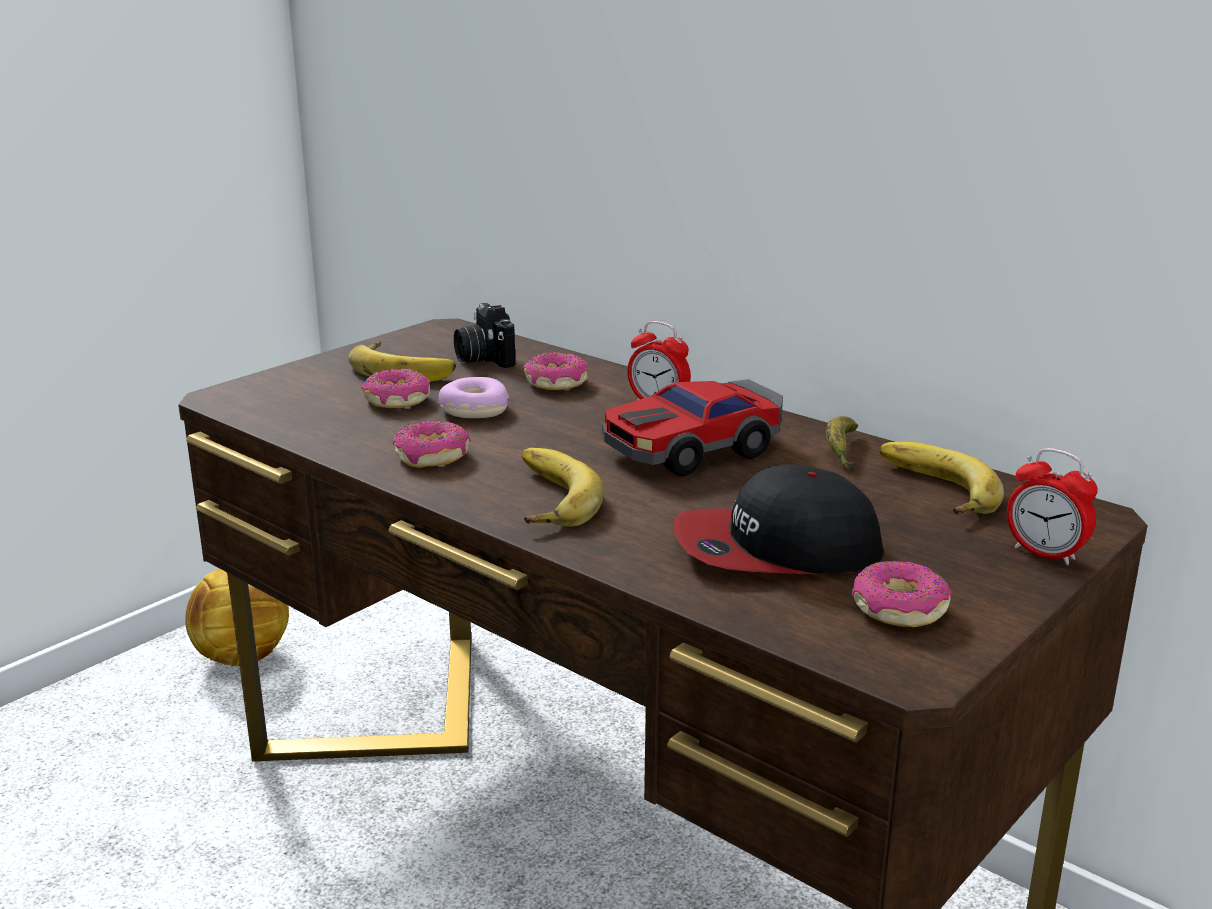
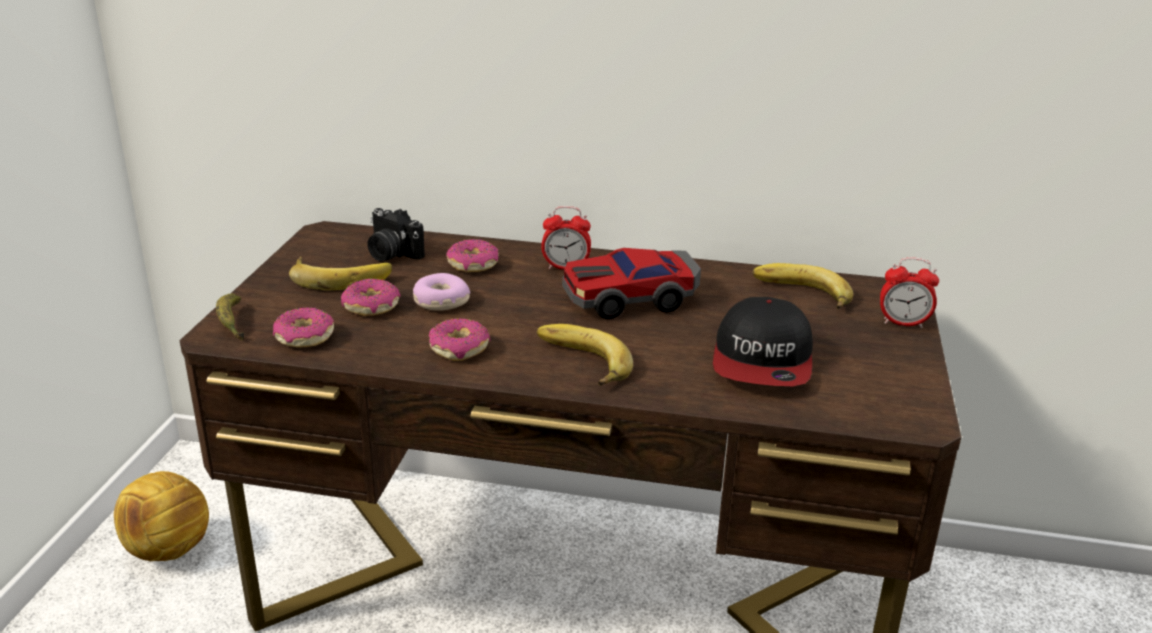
camera: 30 degrees left, 5 degrees up
toy car [603,379,783,476] -> toy car turned 45 degrees clockwise [562,248,701,319]
cap [673,464,884,574] -> cap turned 45 degrees counterclockwise [713,297,813,386]
banana [826,416,858,473] -> banana moved to [216,293,244,341]
donut [851,561,952,627] -> donut moved to [273,307,334,347]

